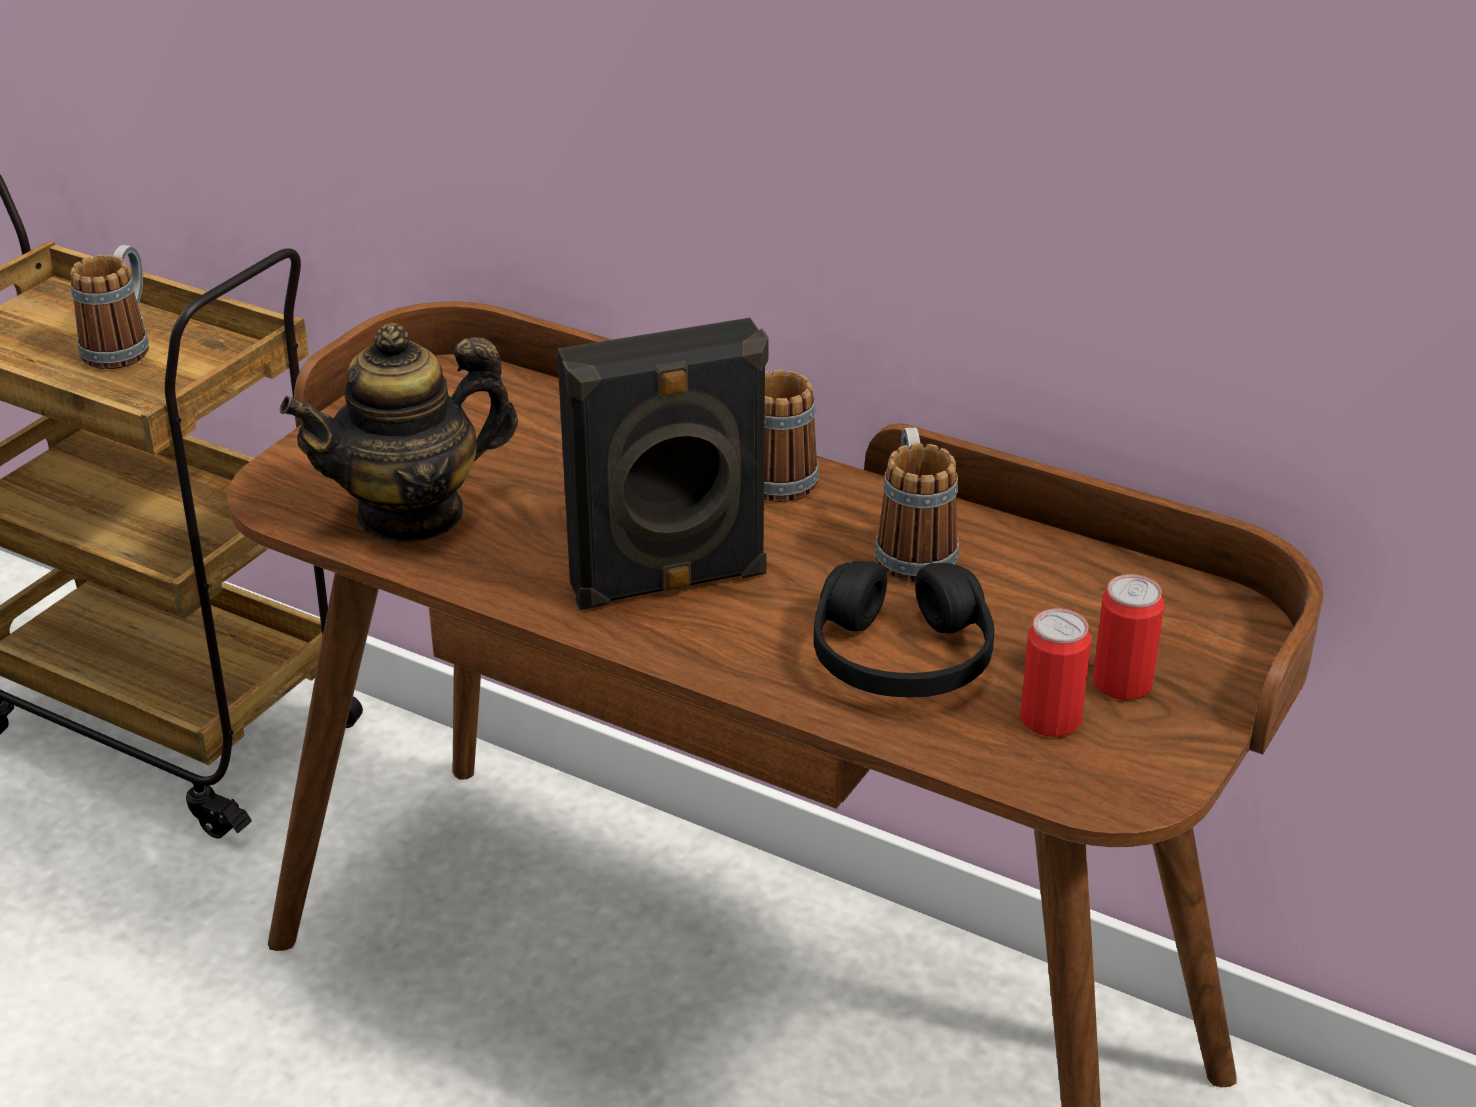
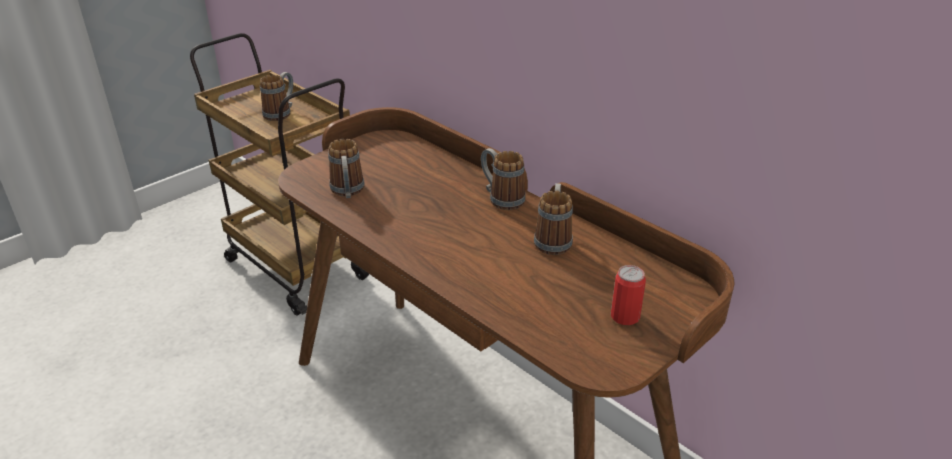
camera: 15 degrees right, 0 degrees up
teapot [280,323,518,543] -> mug [328,139,364,198]
black speaker [557,318,769,610] -> none
black headphones [813,561,994,697] -> none
can [1020,608,1091,737] -> none

